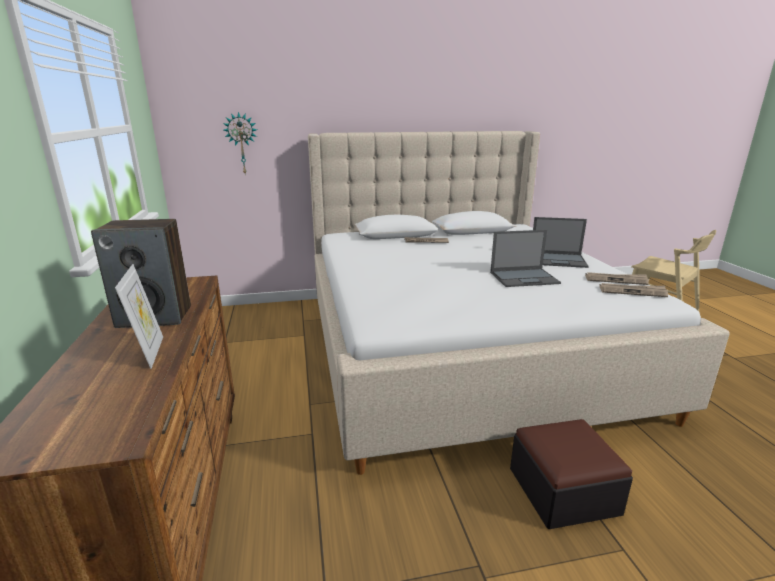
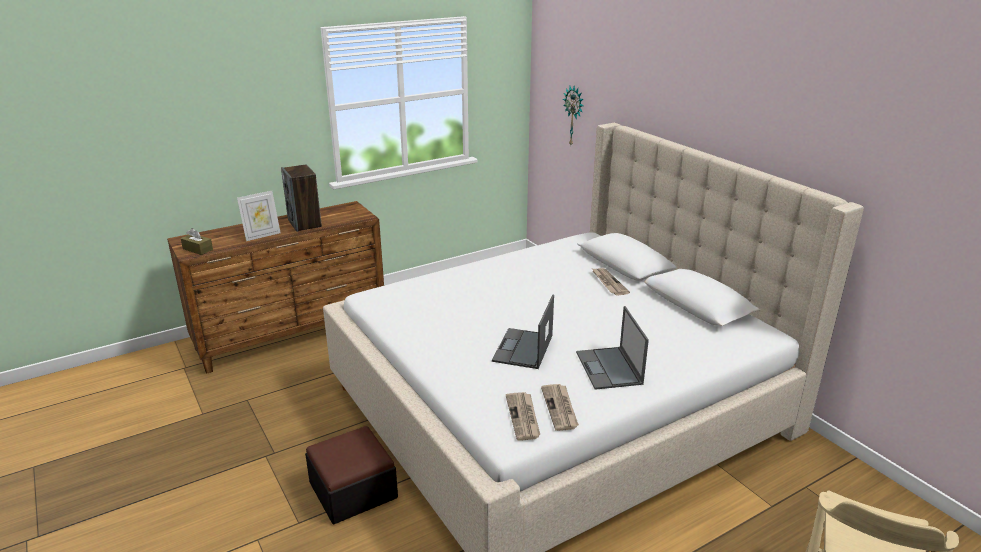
camera: 70 degrees right, 5 degrees up
laptop [490,230,561,287] -> laptop turned 45 degrees clockwise [492,294,554,369]
none -> brown tissue box [181,228,213,255]

